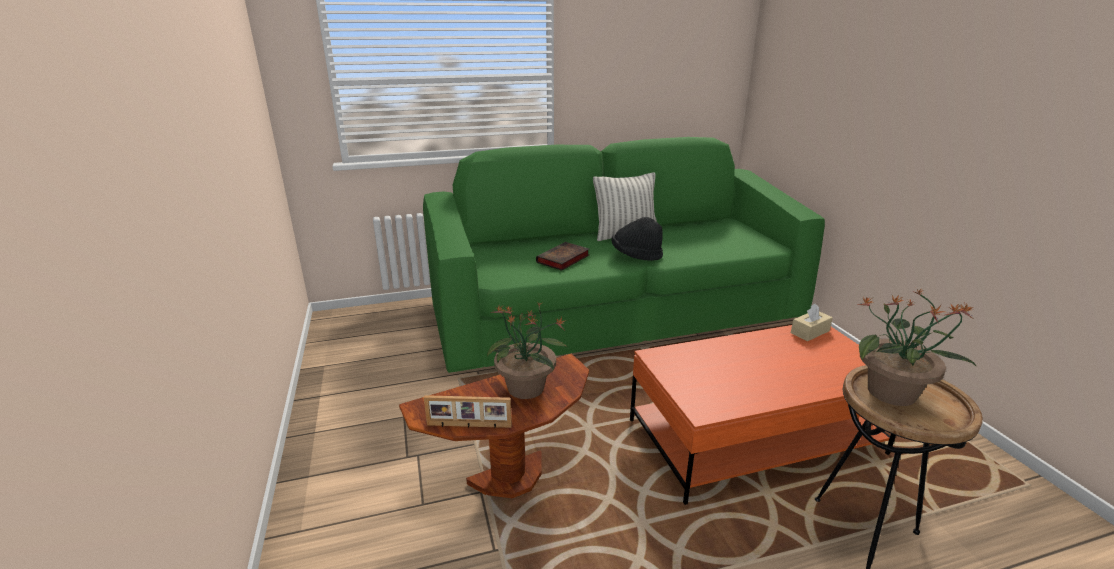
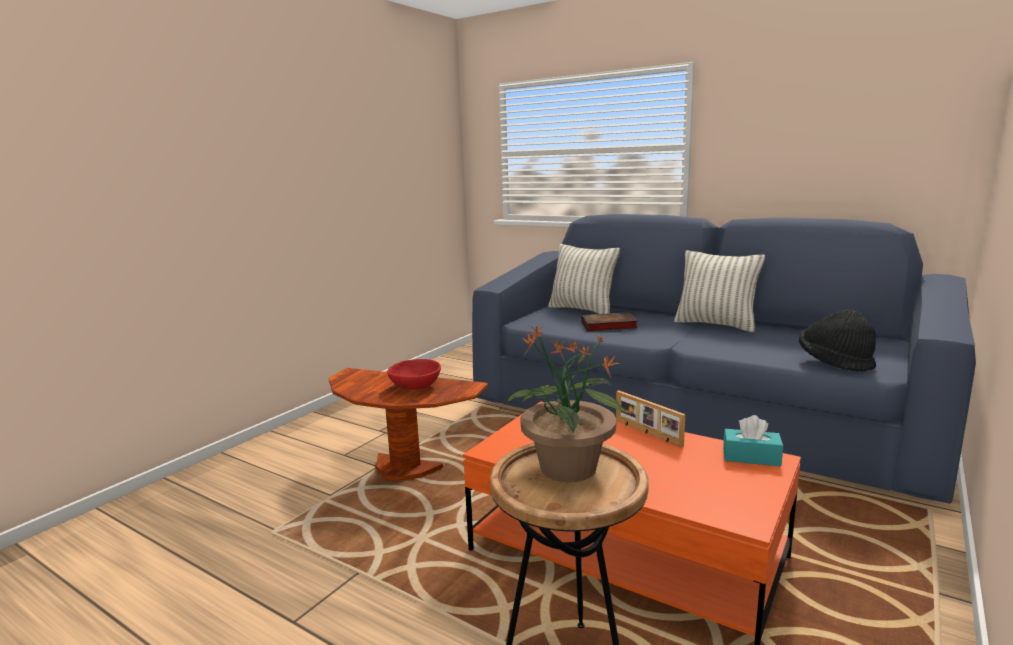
camera: 50 degrees right, 10 degrees down
green sofa [423,137,825,373] -> blue sofa [472,214,976,504]
picture frame [424,395,512,428] -> picture frame moved to [616,390,685,448]
potted plant [487,301,567,399] -> red bowl [387,359,441,390]
black hat [612,217,663,261] -> black hat moved to [799,310,876,372]
beige tissue box [791,304,833,341] -> turquoise tissue box [723,415,783,466]
none -> pillow [548,244,620,314]

